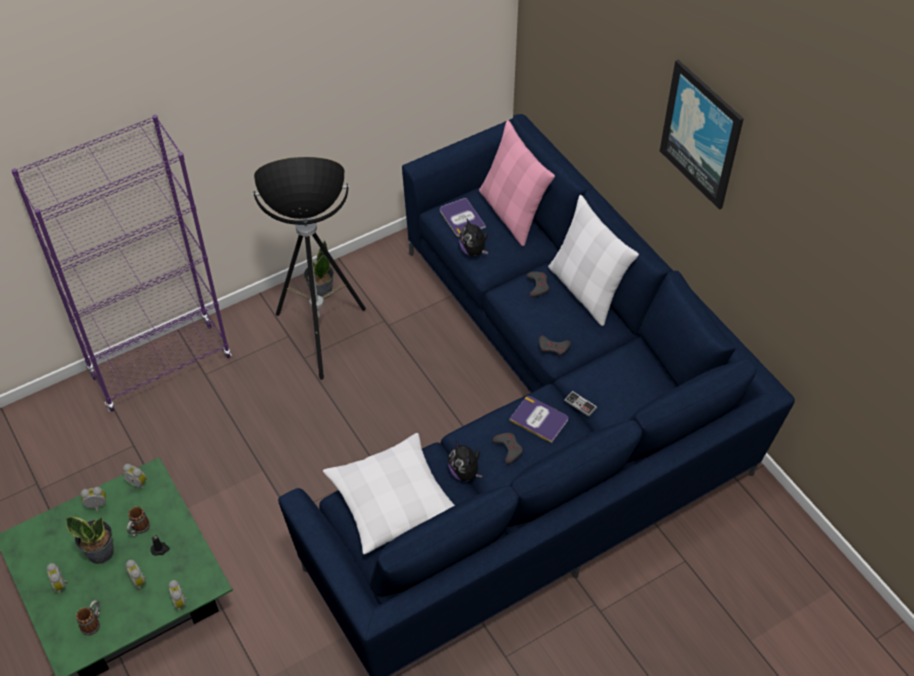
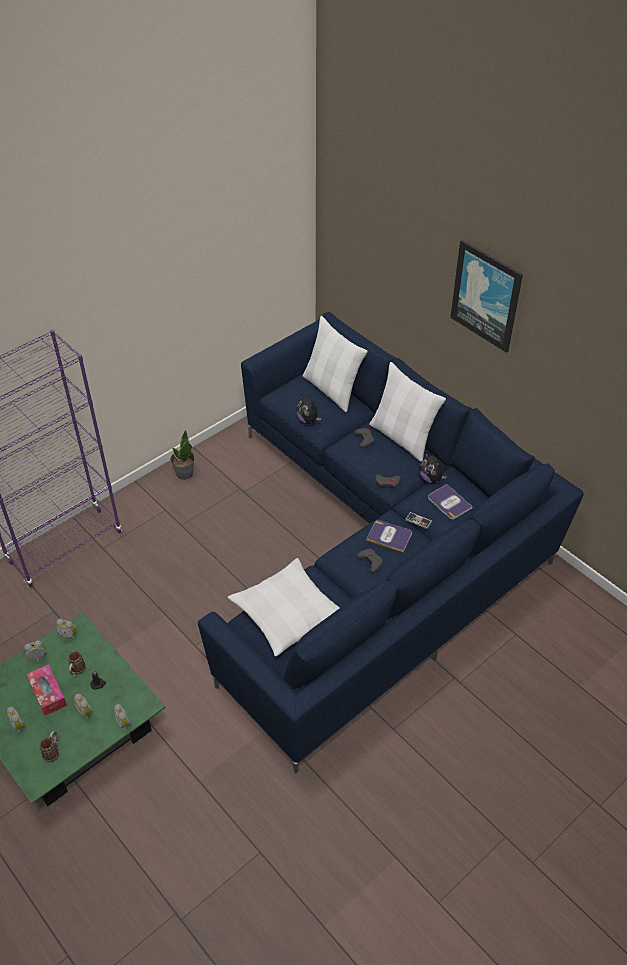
camera: 10 degrees left, 5 degrees down
potted plant [66,516,114,564] -> tissue box [26,664,67,716]
floor lamp [253,157,366,380] -> none
book [440,198,486,237] -> book moved to [428,484,473,520]
plush toy [448,441,483,481] -> plush toy moved to [419,452,447,483]
pink pillow [479,120,555,246] -> white pillow [302,316,368,412]

